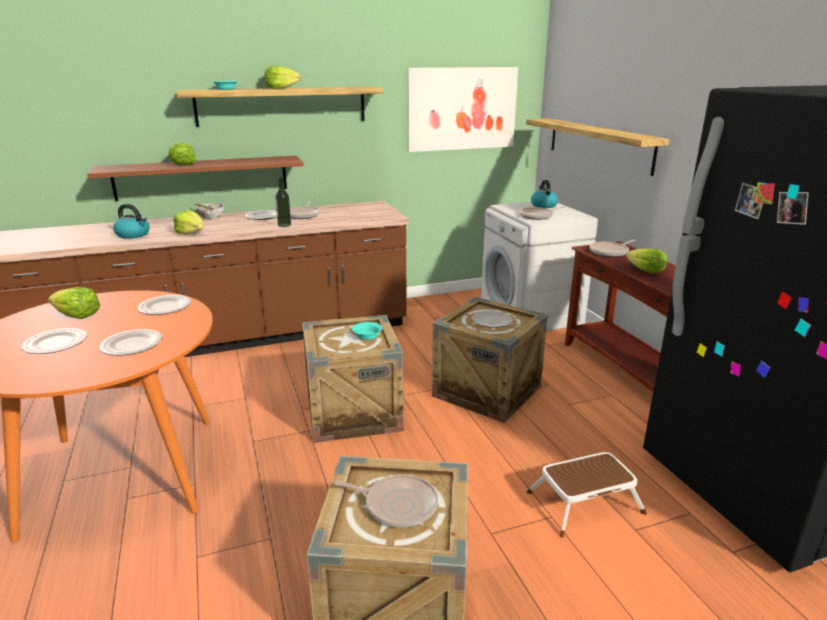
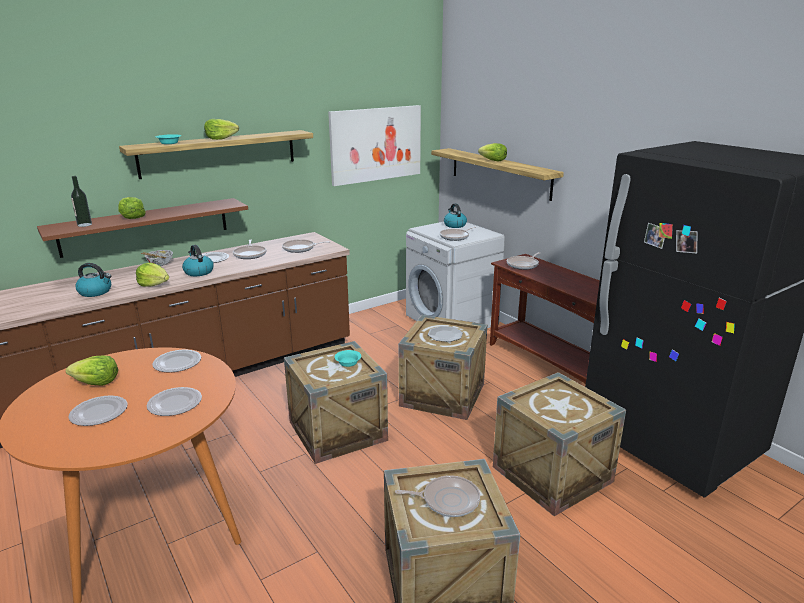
camera: 15 degrees left, 0 degrees up
bottle [275,177,291,227] -> bottle moved to [71,176,92,227]
brown step ladder [526,452,647,538] -> crate [493,372,626,516]
lettuce [626,248,667,274] -> lettuce moved to [478,143,507,161]
none -> kettle [182,245,214,276]
none -> frying pan [282,239,330,253]

